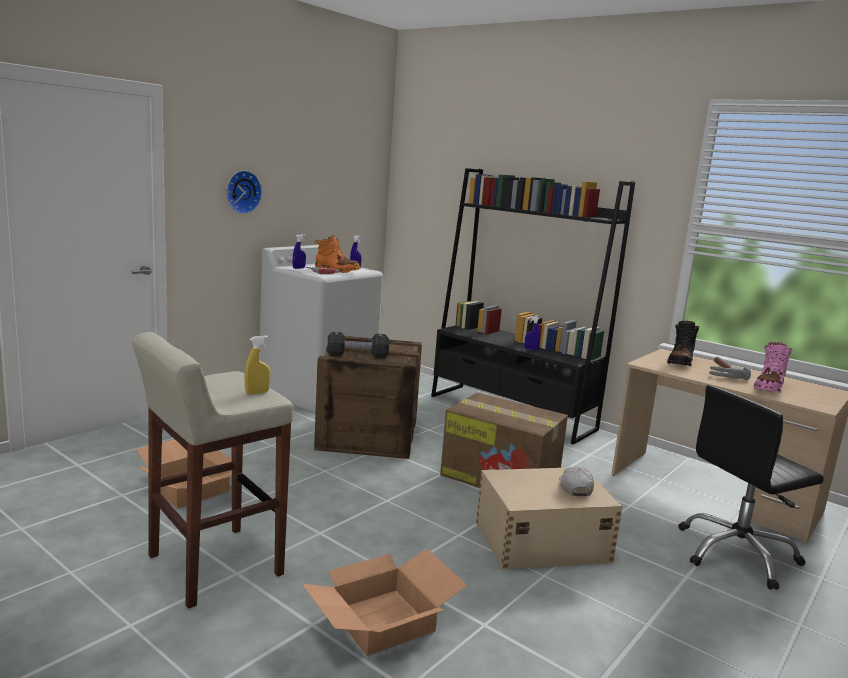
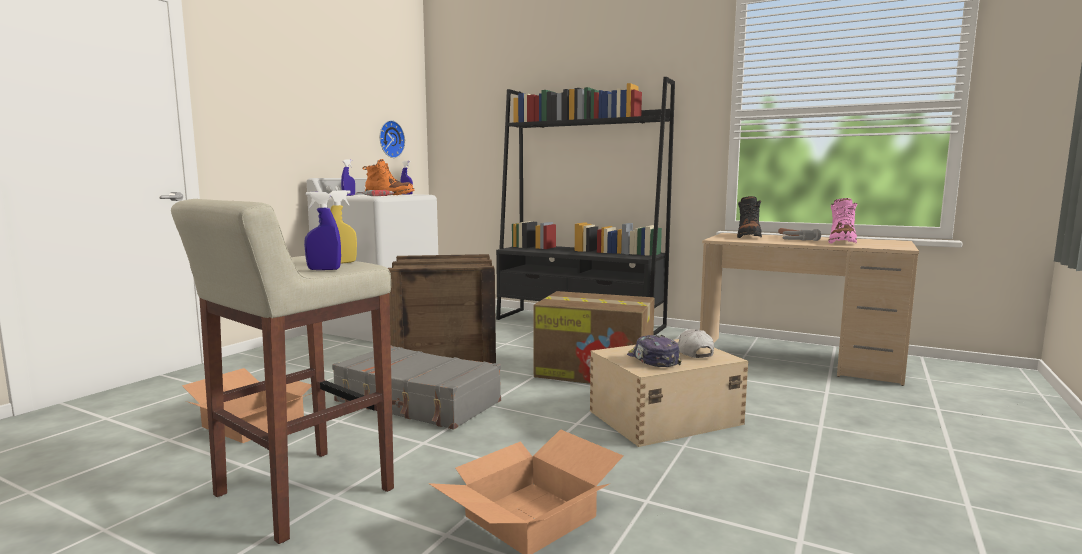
camera: 10 degrees left, 5 degrees down
wall clock [226,170,262,214] -> wall clock moved to [380,120,405,158]
black dumbbell [327,332,389,358] -> none
blue spray bottle [524,316,540,350] -> blue spray bottle moved to [304,192,341,270]
black office chair [679,385,824,590] -> none
none -> grey suitcase [332,346,501,430]
none -> cap [627,335,681,367]

